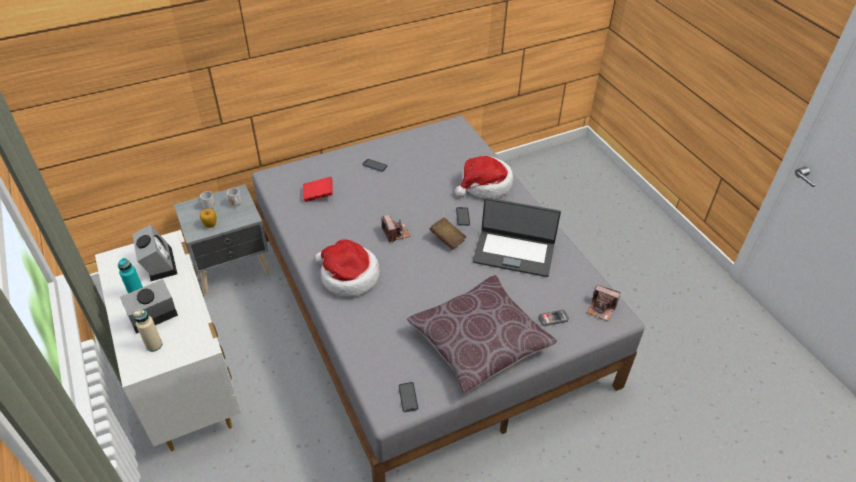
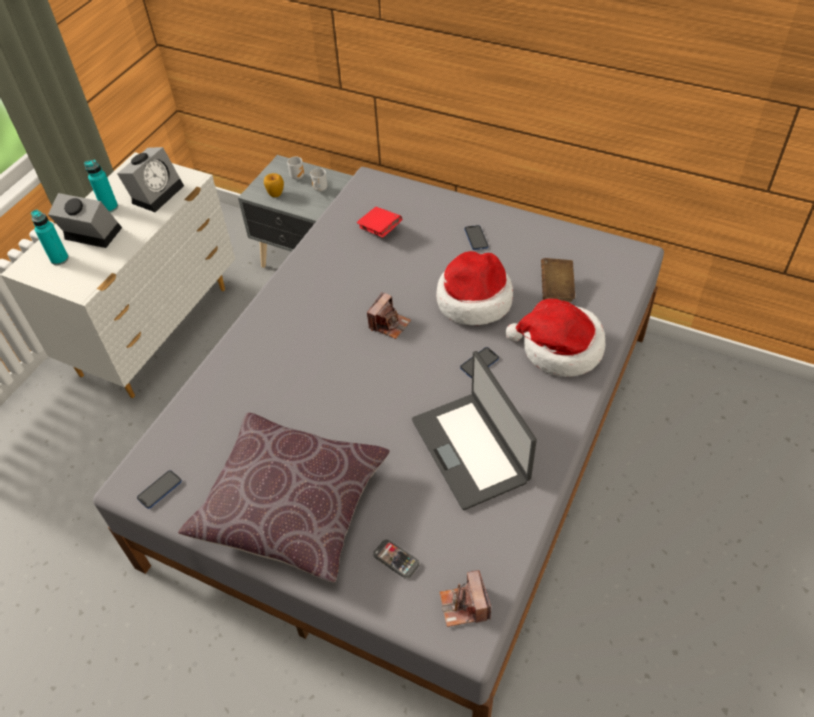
camera: 55 degrees right, 5 degrees up
beige bottle [133,309,163,352] -> turquoise bottle [31,210,69,265]
hat [315,239,380,297] -> hat moved to [436,251,513,325]
brown book [429,217,467,250] -> brown book moved to [541,258,575,302]

